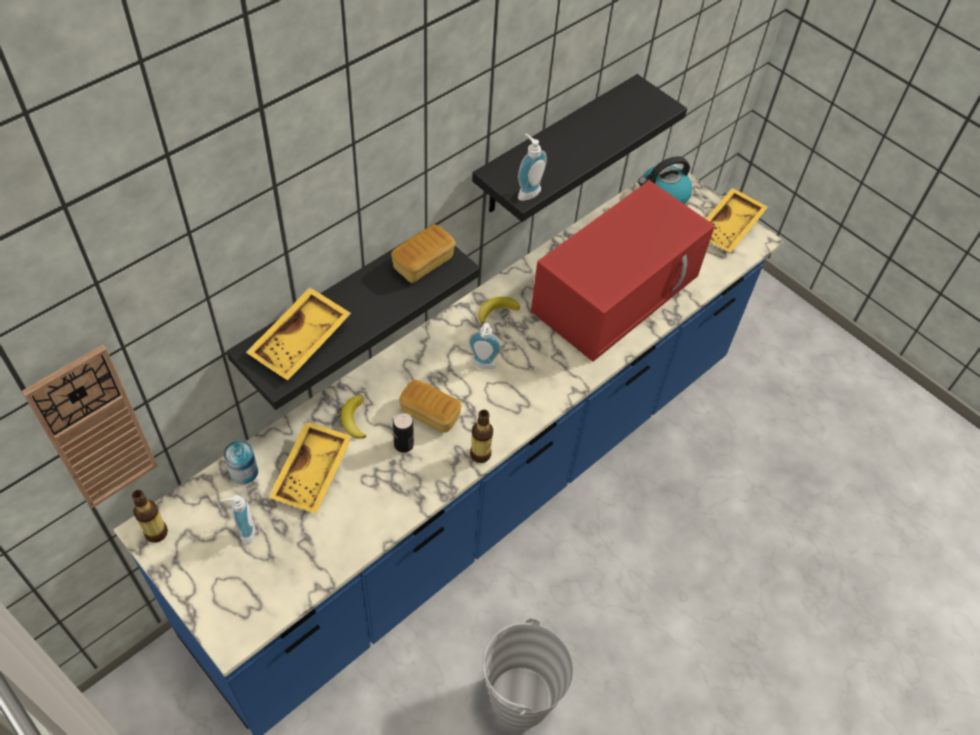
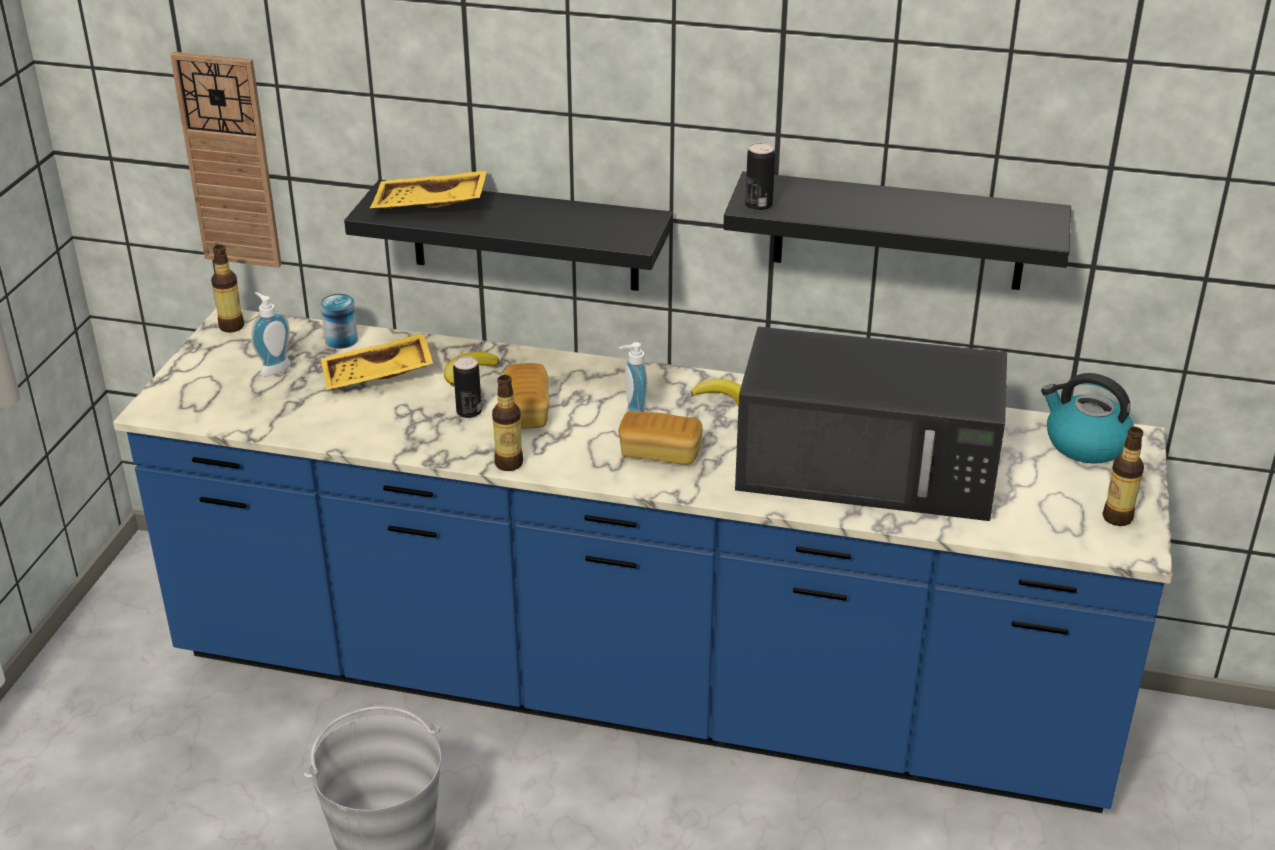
camera: 60 degrees right, 20 degrees down
bread [391,225,456,283] -> bread moved to [619,411,703,465]
soap dispenser [518,134,547,201] -> can [745,142,775,211]
red microwave [531,180,715,362] -> black microwave [735,327,1007,521]
yellow tray [706,188,768,253] -> bottle [1103,427,1144,526]

